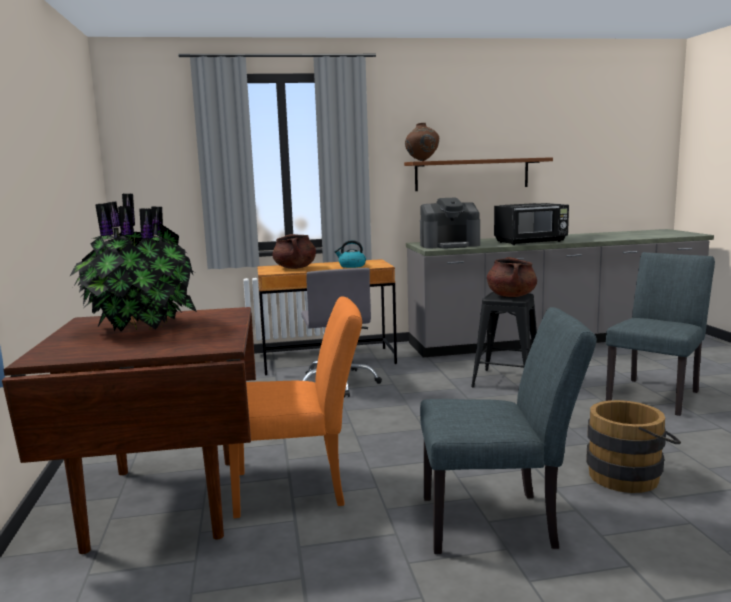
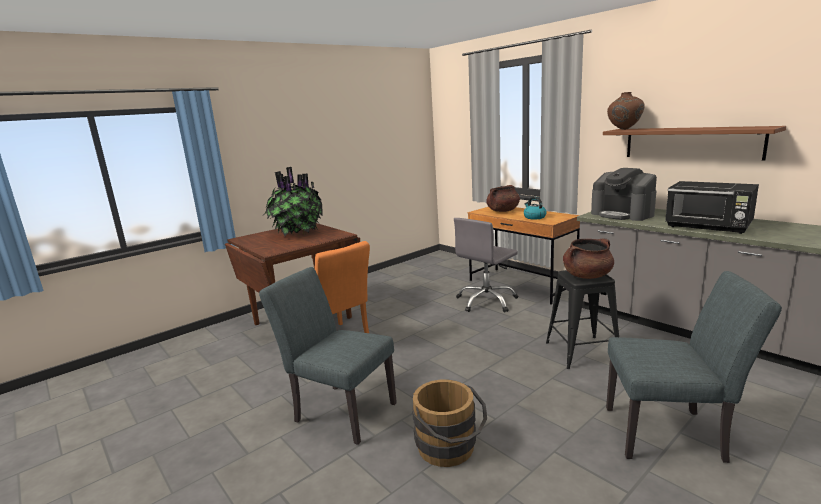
camera: 60 degrees right, 5 degrees up
grey chair [420,307,597,554] -> grey chair turned 150 degrees clockwise [259,267,397,445]

